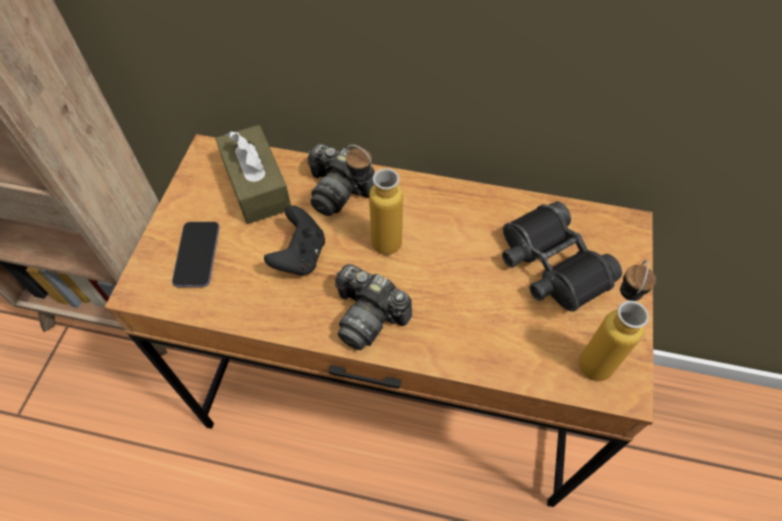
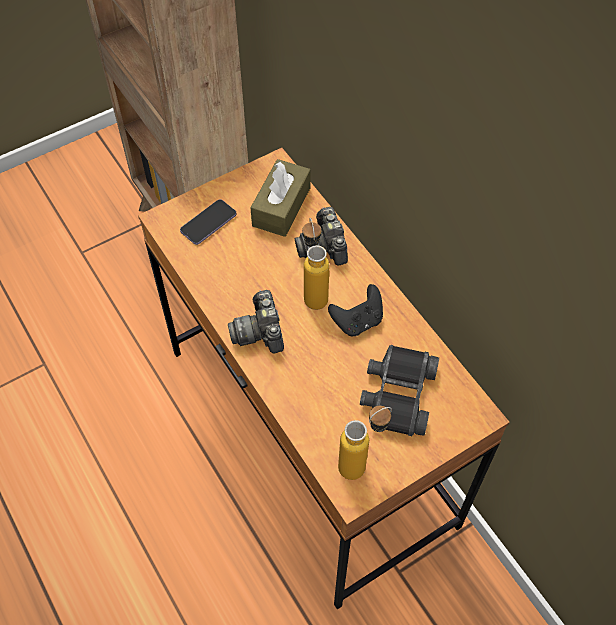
camera: 45 degrees right, 0 degrees up
black game controller [264,205,325,276] -> black game controller moved to [328,284,383,336]

